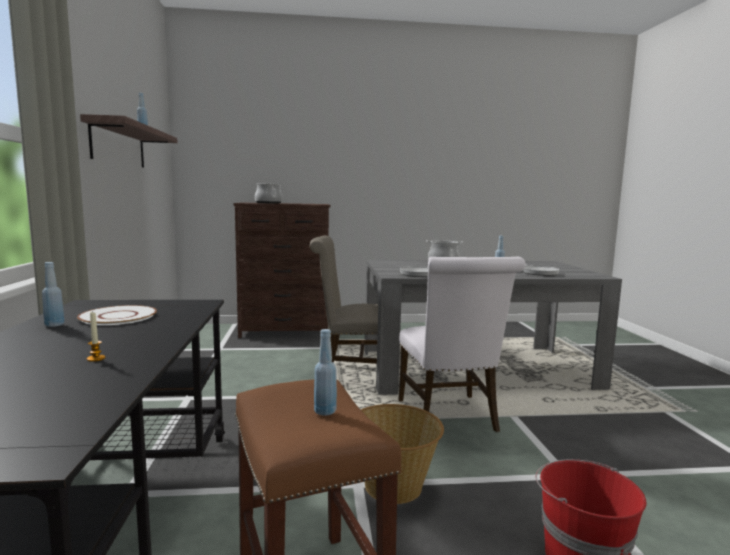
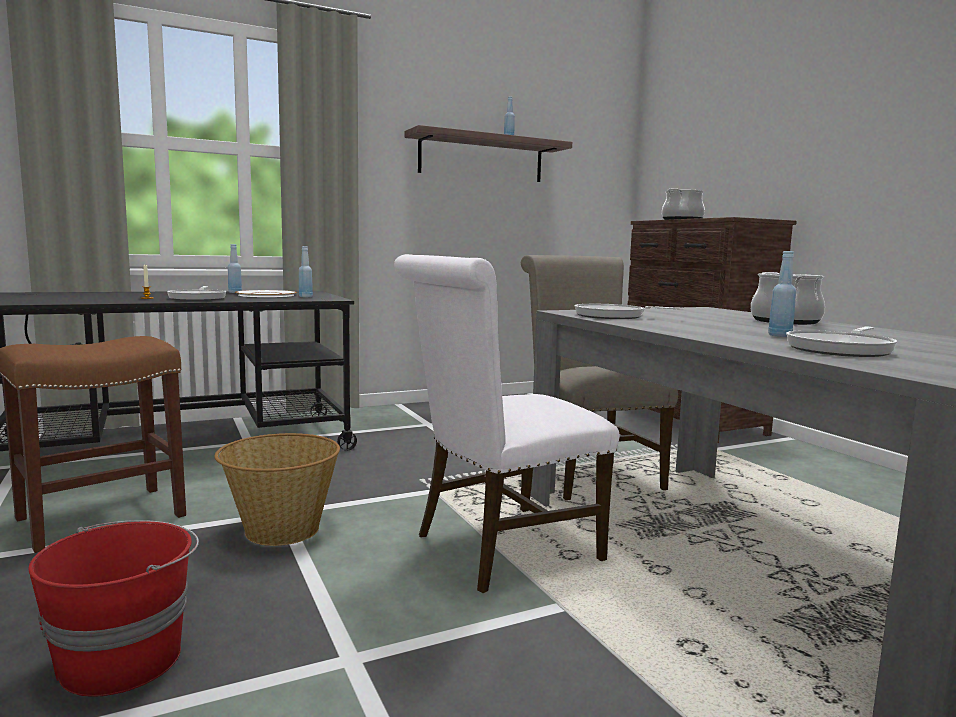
camera: 70 degrees right, 0 degrees up
blue bottle [314,329,337,416] -> blue bottle moved to [299,246,313,297]
none -> frying pan [167,286,226,301]

